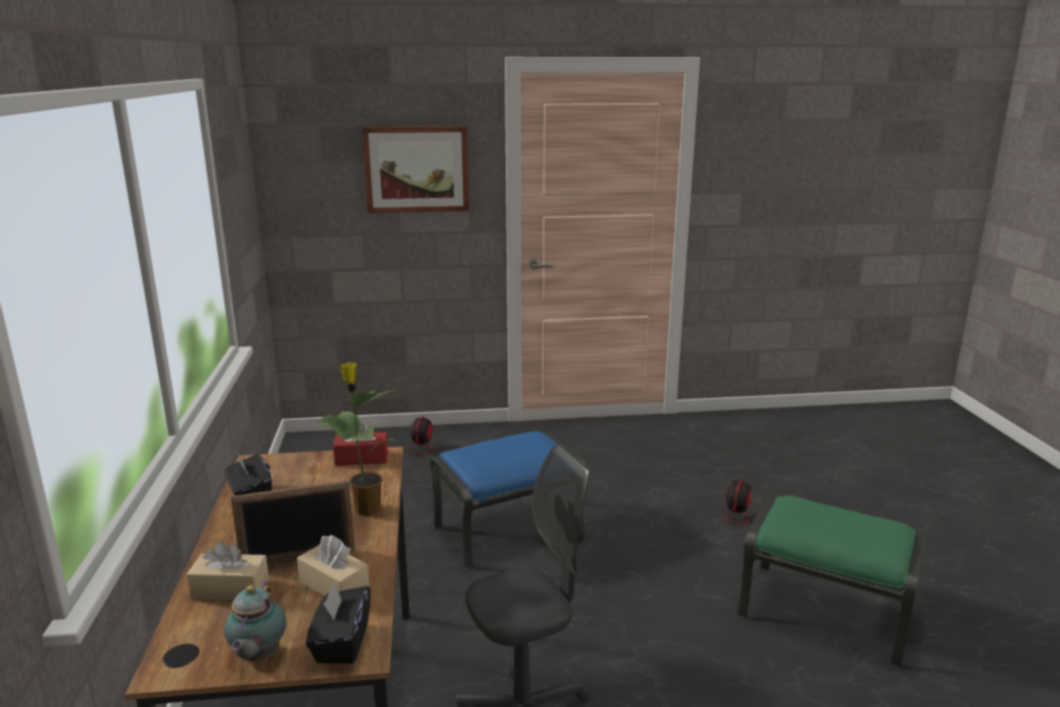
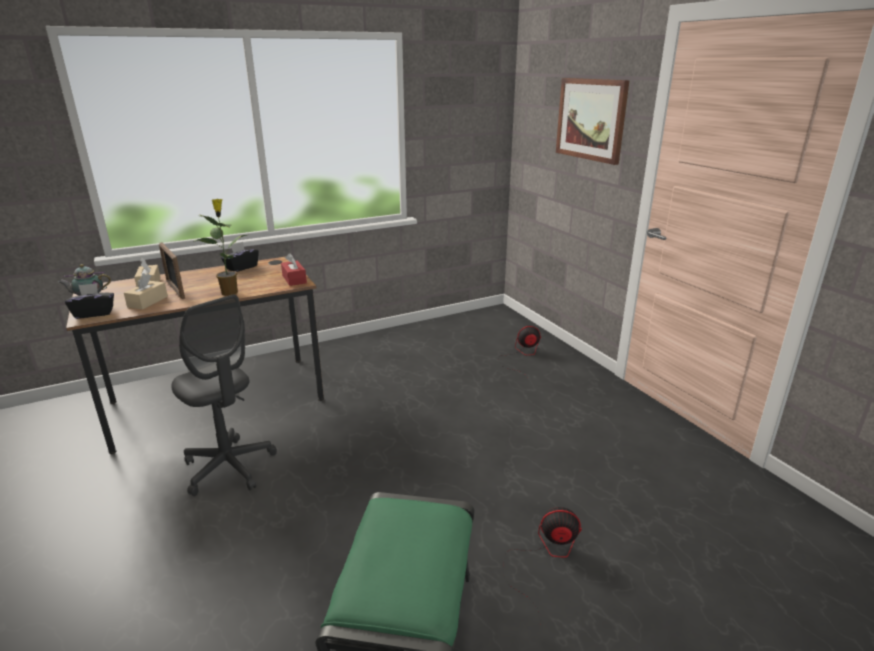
camera: 70 degrees right, 5 degrees up
blue ottoman [430,431,586,569] -> none

